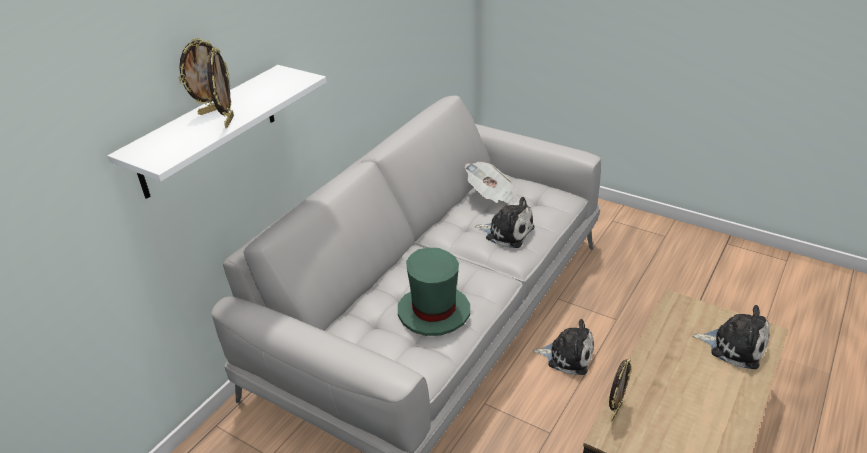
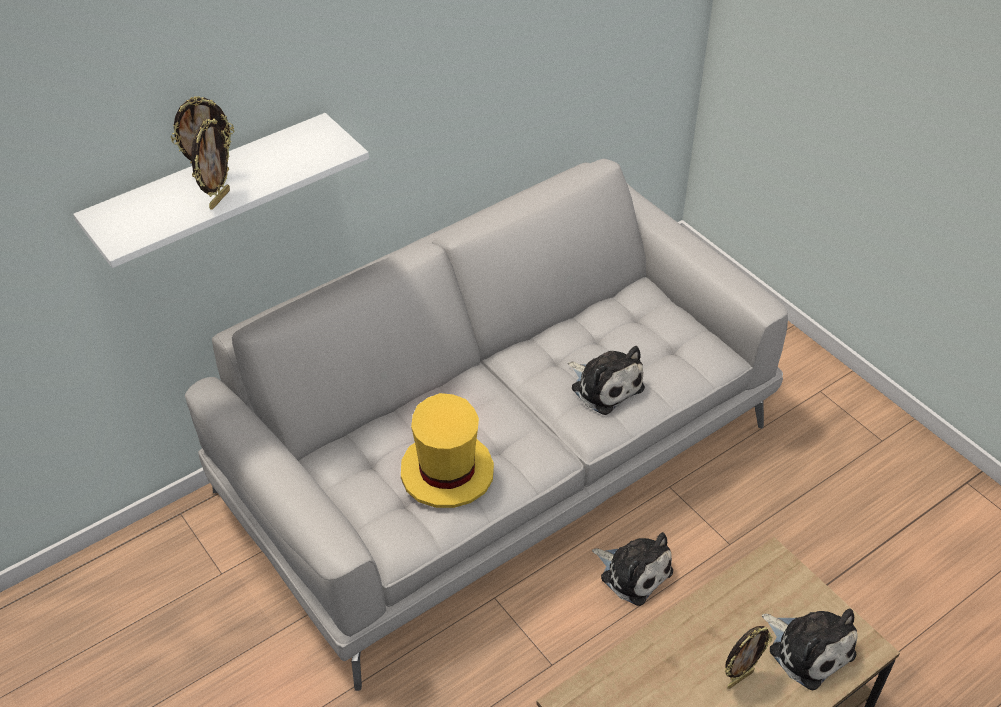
camera: 20 degrees right, 10 degrees up
green hat [398,248,470,336] -> yellow hat [401,393,494,508]
newspaper [465,162,518,205] -> none
picture frame [609,358,632,421] -> picture frame moved to [724,626,773,689]

